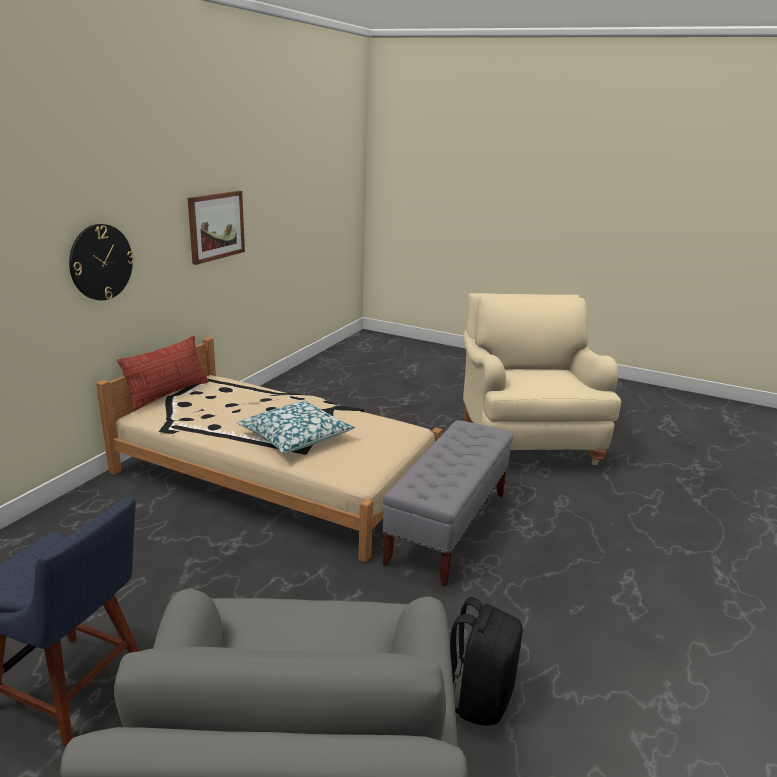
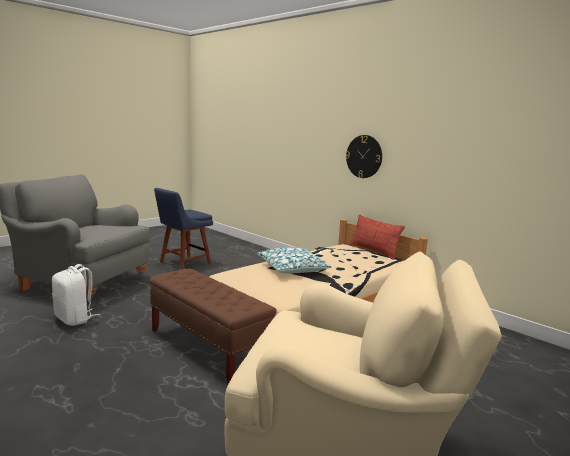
camera: 110 degrees right, 10 degrees down
picture [187,191,245,265] -> none
grey bench [382,420,513,586] -> brown bench [149,269,277,384]
black backpack [450,597,523,726] -> white backpack [52,264,100,326]

